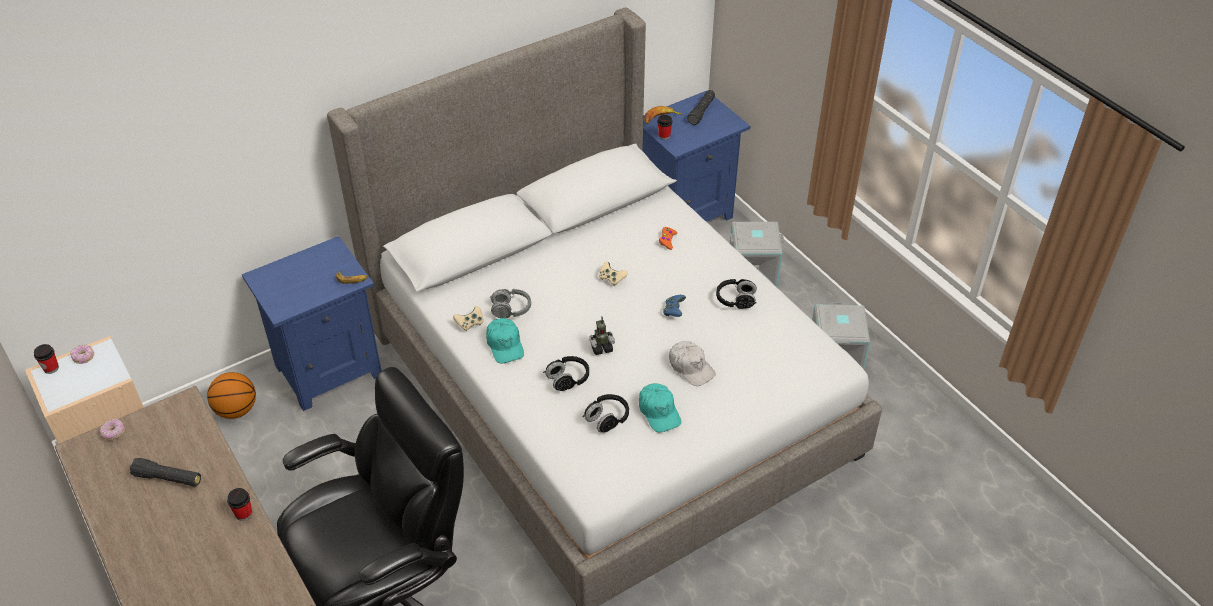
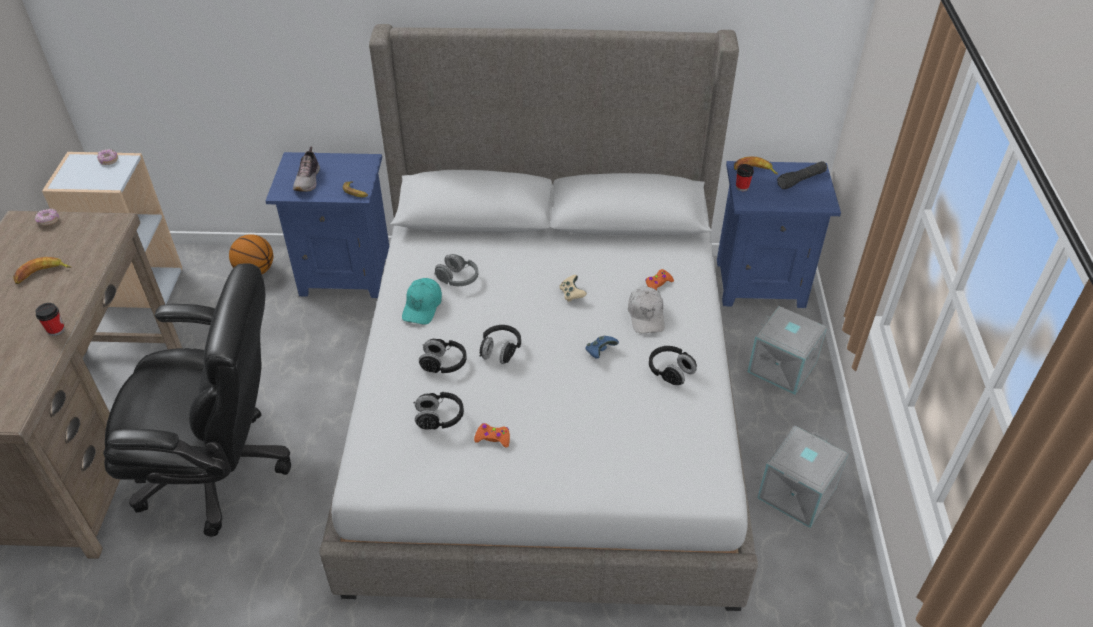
camera: 35 degrees right, 0 degrees up
cup [34,344,59,374] -> none
black flashlight [130,458,201,487] -> banana [13,257,71,284]
beige game controller [453,306,483,331] -> none
toy robot [589,316,615,355] -> black headphones [480,325,521,364]
turquoise cap [639,383,681,432] -> orange game controller [474,423,510,448]
white cap [669,341,716,386] -> white cap moved to [628,287,665,333]
none -> shoe [293,147,320,192]

